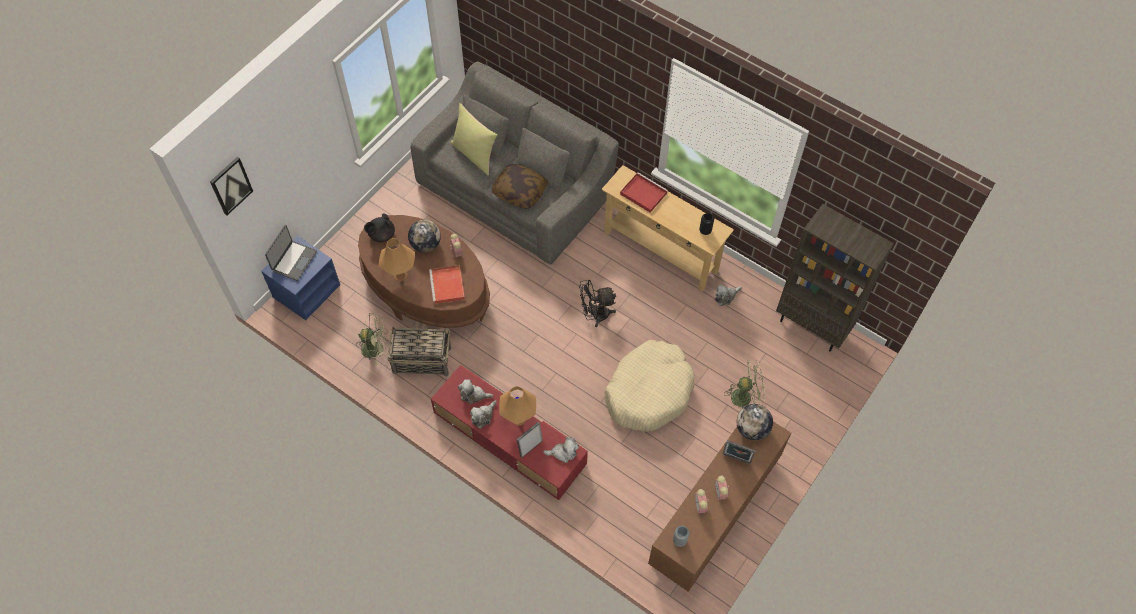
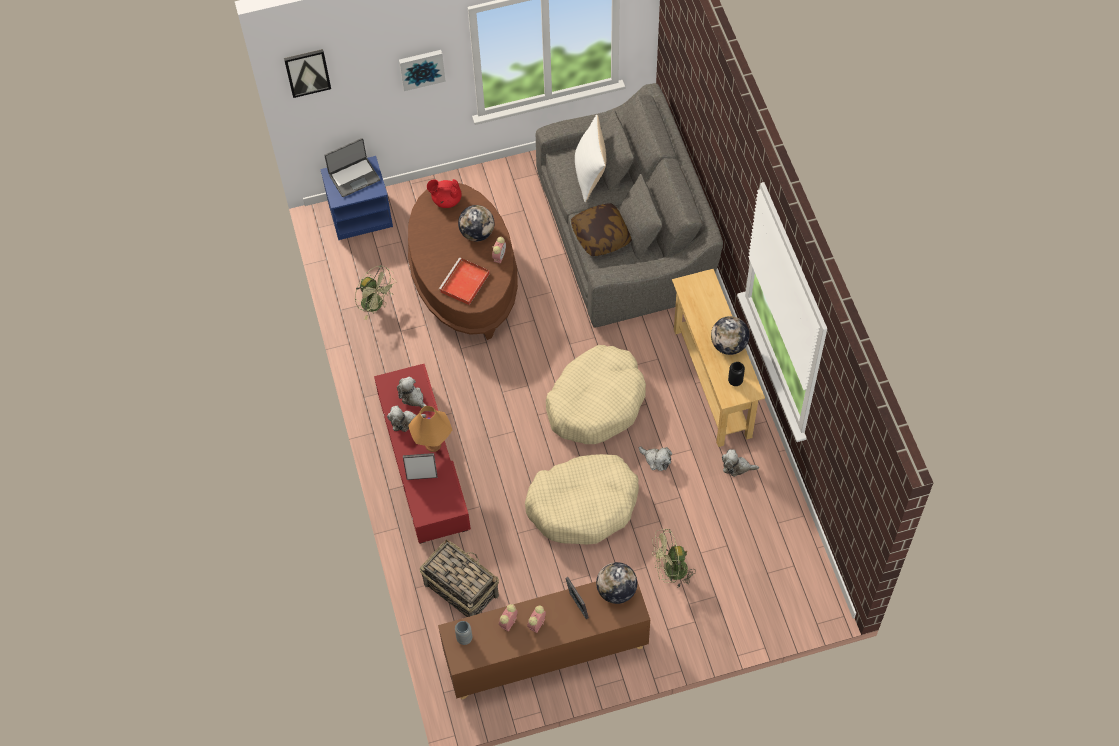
camera: 40 degrees right, 0 degrees up
black teapot [364,214,395,242] -> red teapot [427,179,462,208]
orange table lamp [379,238,415,282] -> none
basket [387,324,451,376] -> basket moved to [420,539,499,617]
yellow pillow [451,103,497,175] -> white pillow [575,115,606,202]
plush toy [543,437,579,463] -> plush toy moved to [639,446,672,471]
black fan [579,280,616,327] -> beige dog bed [546,345,646,444]
red tray [620,172,668,213] -> none
green fan [724,360,765,408] -> green fan turned 135 degrees clockwise [652,529,696,587]
brown bookcase [776,204,894,352] -> none
none -> picture [399,50,446,91]
none -> globe [711,316,750,355]

